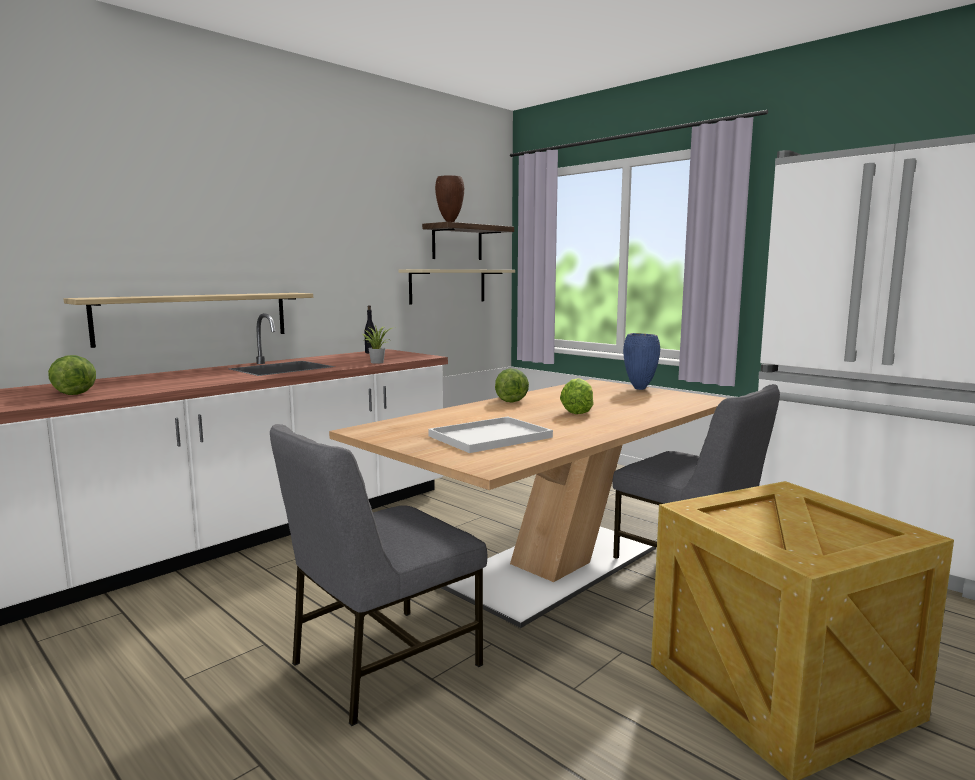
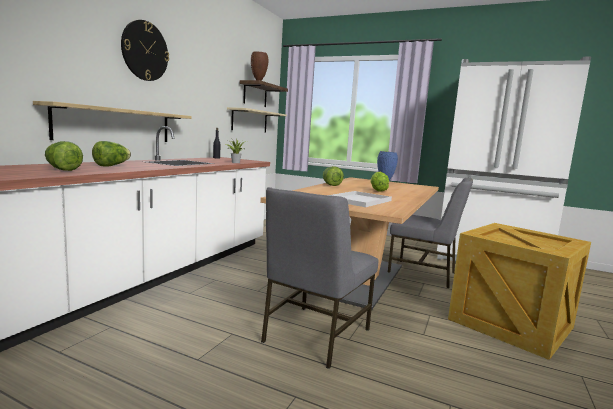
camera: 20 degrees left, 0 degrees up
none -> lettuce [92,141,131,166]
none -> wall clock [121,20,169,81]

